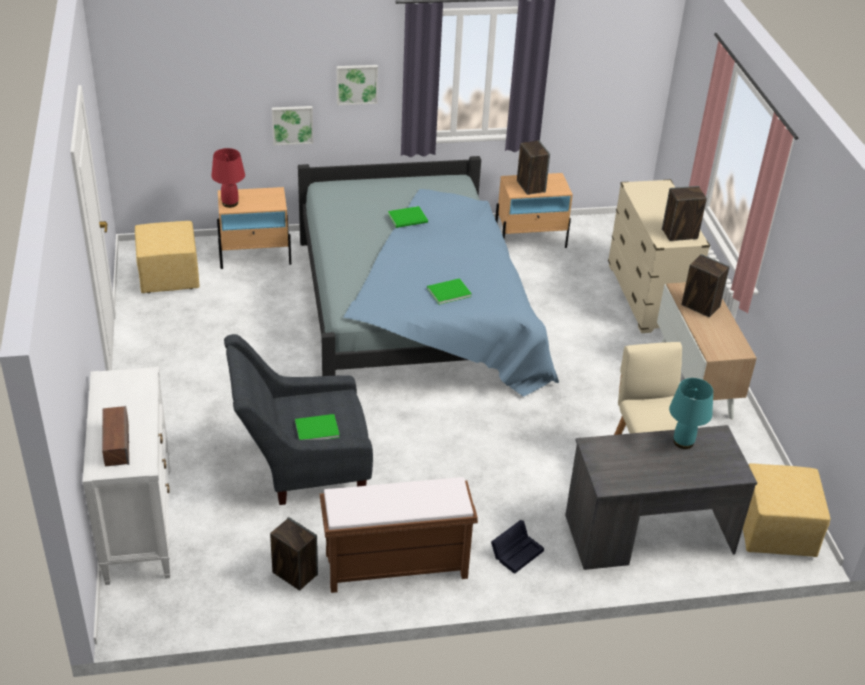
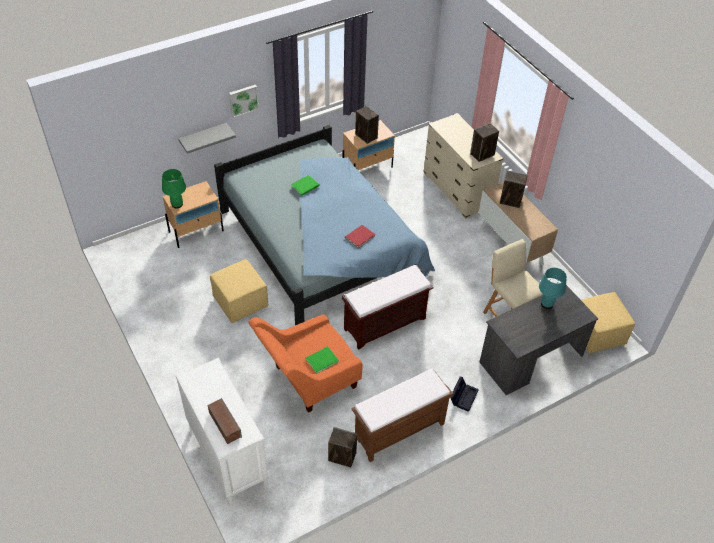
camera: 20 degrees left, 10 degrees up
yellow ottoman [135,221,200,293] -> yellow ottoman moved to [210,259,268,323]
red table lamp [211,148,245,208] -> green table lamp [162,169,186,209]
grey armchair [224,334,373,505] -> orange armchair [248,314,363,413]
picture [272,106,313,145] -> grey shelf [178,123,236,154]
green book [427,278,472,305] -> red book [345,225,375,248]
none -> brown bench [342,264,433,350]

